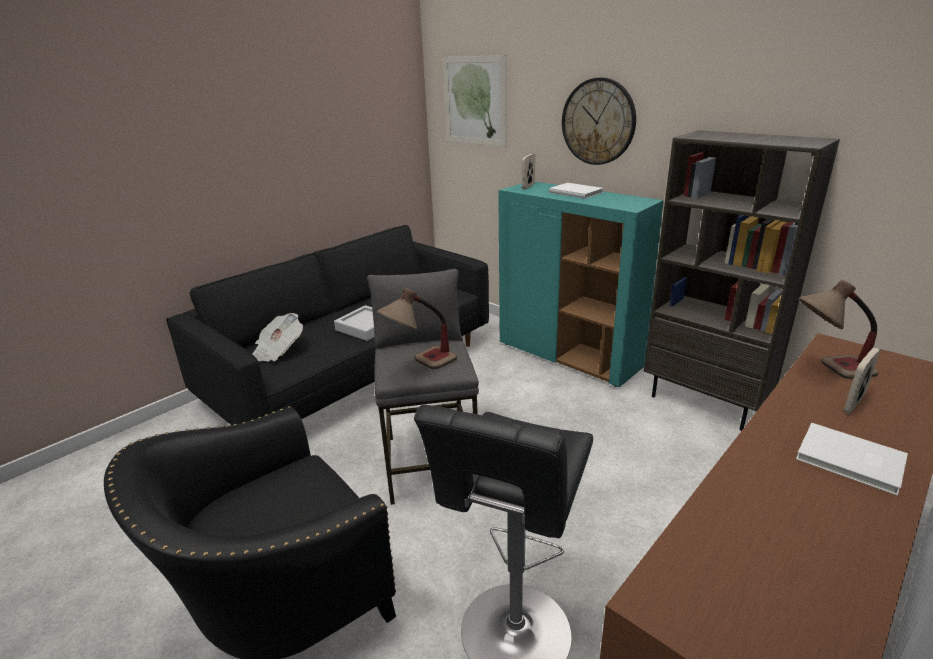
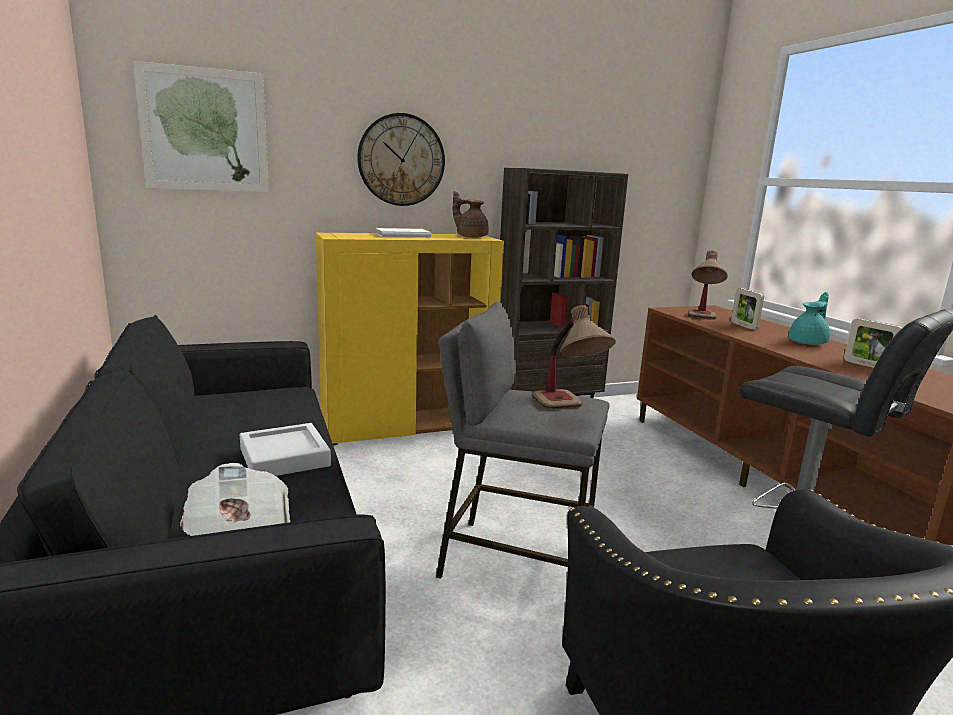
camera: 65 degrees left, 10 degrees down
turquoise cabinet [498,182,664,387] -> yellow cabinet [316,233,504,445]
picture frame [522,154,535,189] -> picture frame moved to [844,319,902,368]
white book [796,423,908,496] -> turquoise teapot [789,292,830,345]
none -> brown teapot [453,191,489,238]

